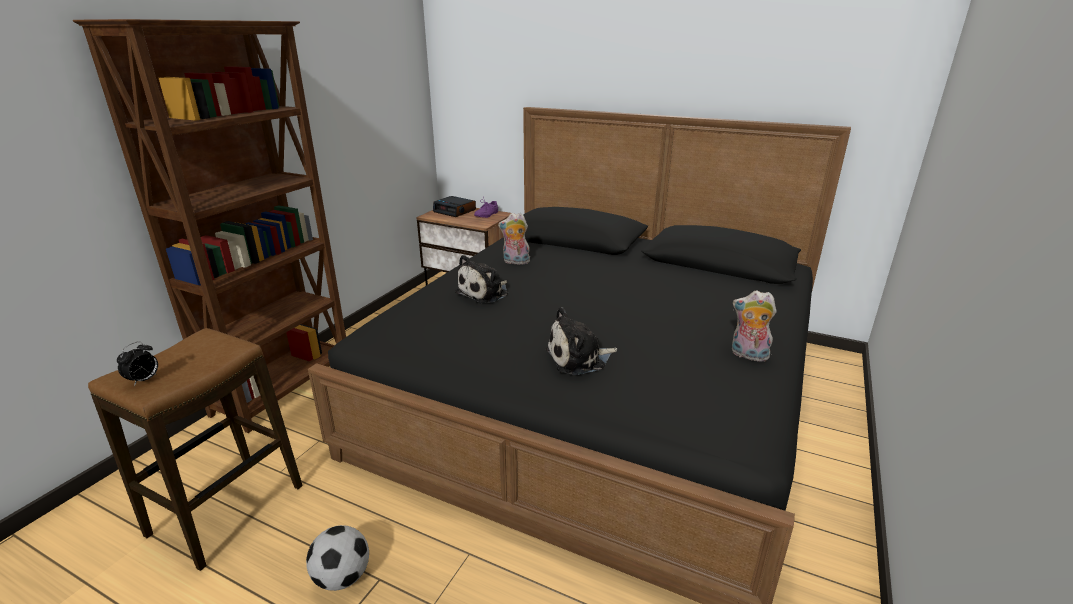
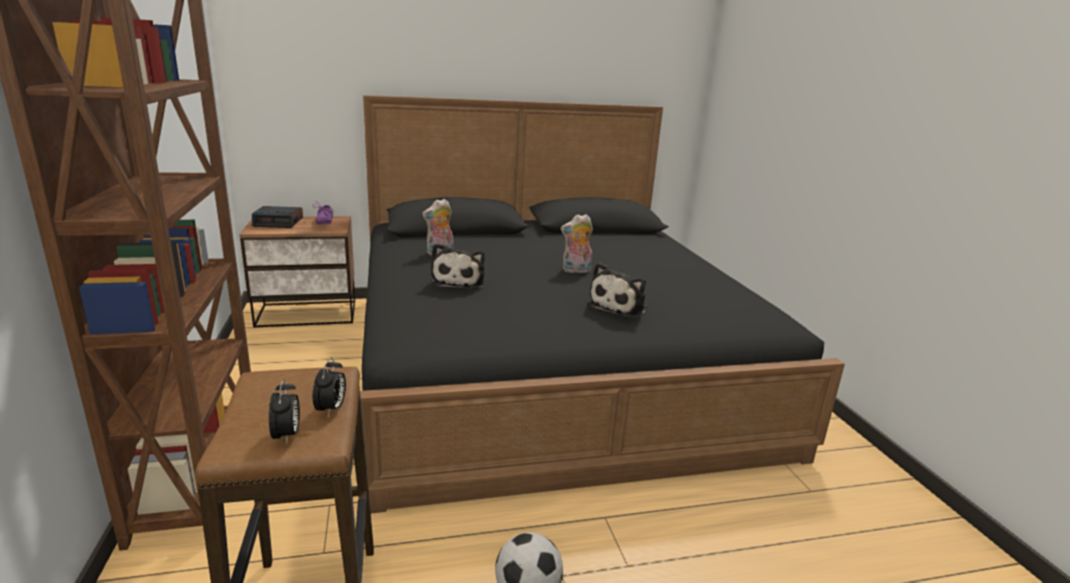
camera: 40 degrees left, 5 degrees down
plush toy [732,290,777,362] -> plush toy moved to [561,214,593,273]
none -> alarm clock [313,357,346,417]

